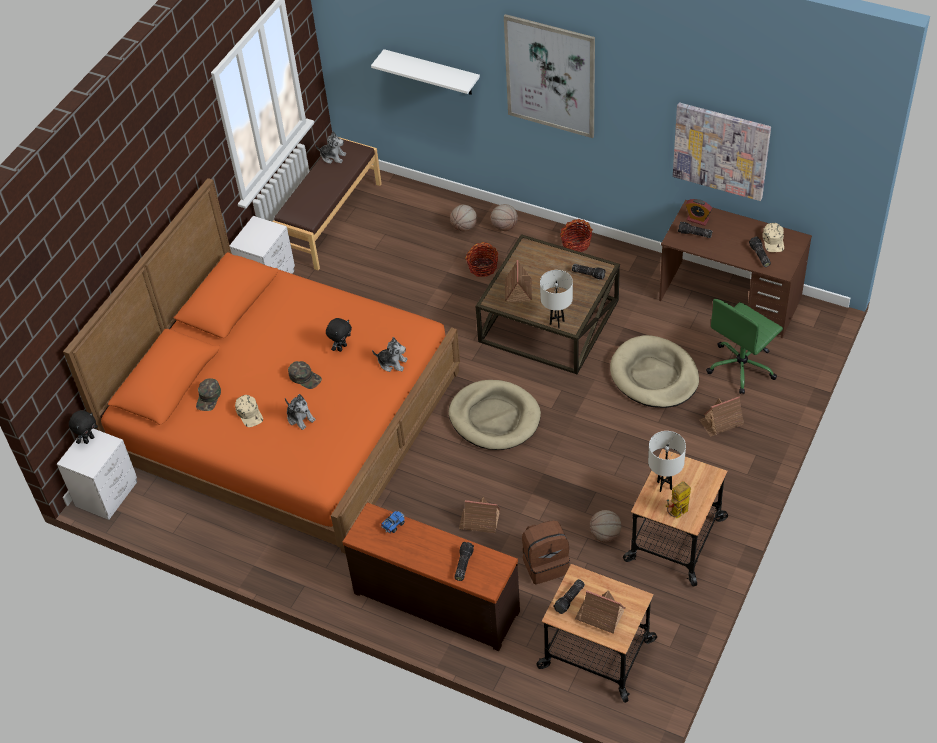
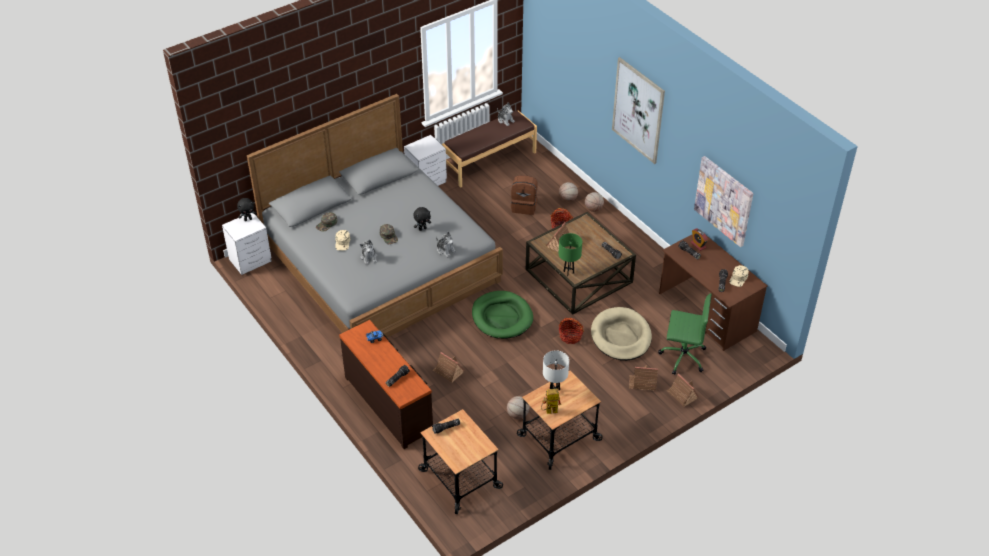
camera: 25 degrees right, 5 degrees down
orange bed [63,178,460,554] -> grey bed [247,94,503,338]
white shelf [371,49,480,95] -> none
beige dog bed [449,380,541,450] -> green dog bed [472,291,533,339]
brown backpack [522,521,570,584] -> brown backpack moved to [511,175,538,215]
white table lamp [540,270,573,328] -> green table lamp [559,233,582,276]
basket [560,219,593,252] -> basket moved to [559,318,584,344]
toy house [575,590,625,634] -> toy house moved to [666,374,699,407]
green office chair [706,299,783,394] -> green office chair turned 150 degrees counterclockwise [658,293,712,375]

